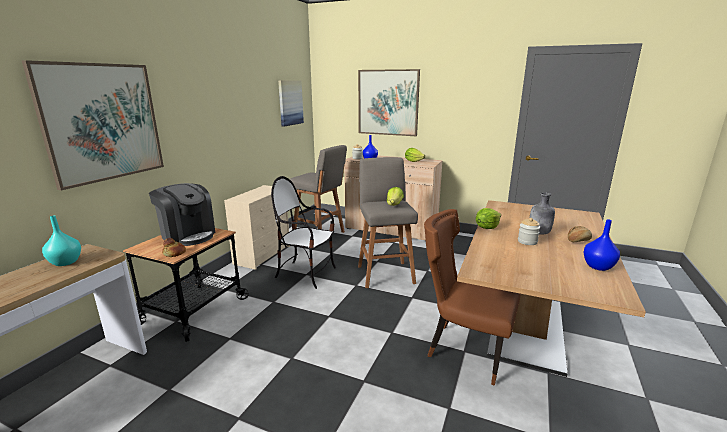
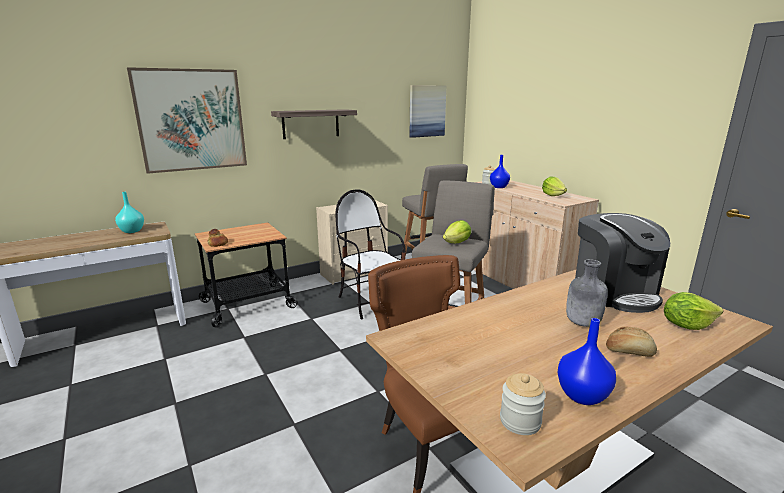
camera: 35 degrees right, 0 degrees up
coffee machine [149,183,215,246] -> coffee machine moved to [575,213,670,313]
picture [358,69,420,136] -> none
lettuce [476,208,501,229] -> lettuce moved to [664,292,723,330]
jar [518,218,540,245] -> jar moved to [500,373,546,435]
none -> shelf [271,109,357,139]

